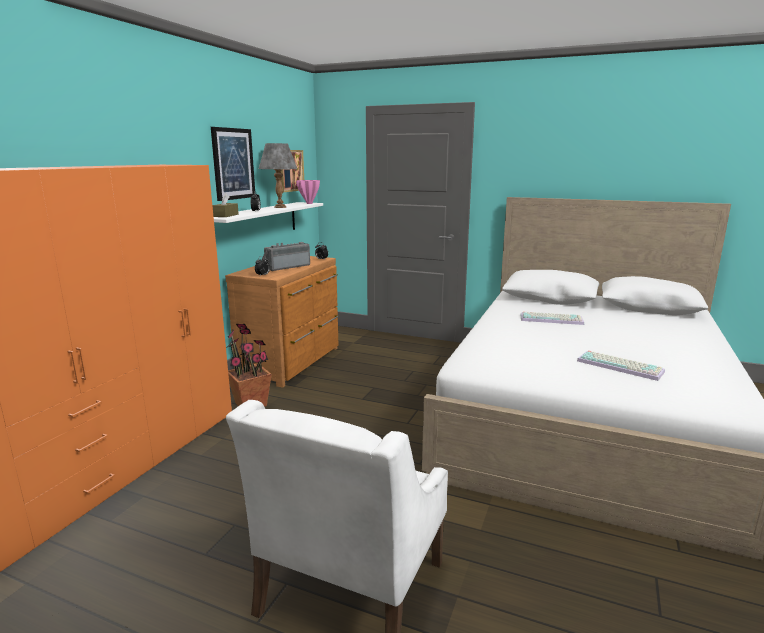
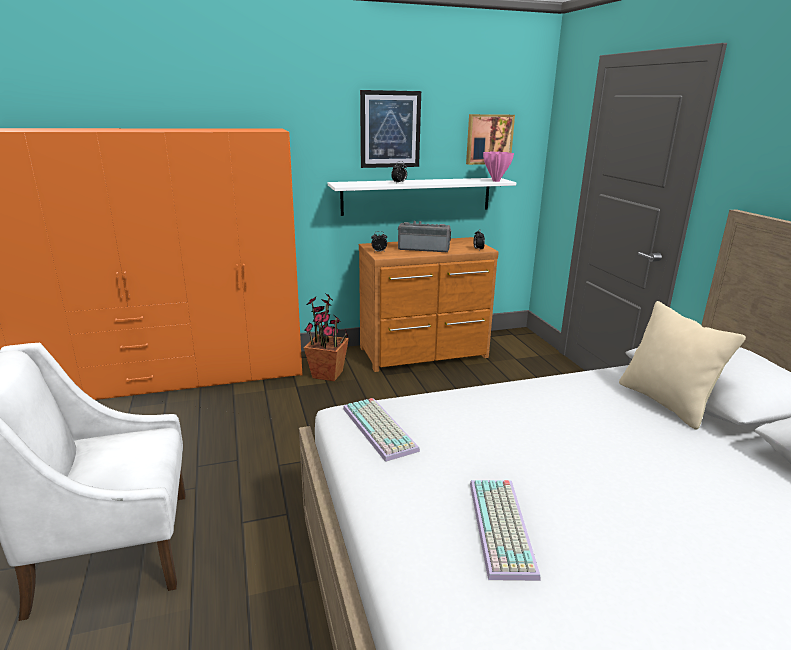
camera: 50 degrees right, 5 degrees up
brown tissue box [212,193,239,217] -> none
grey table lamp [259,143,297,208] -> none
keyboard [521,312,584,325] -> keyboard moved to [343,398,420,462]
none -> beige pillow [619,301,746,430]

